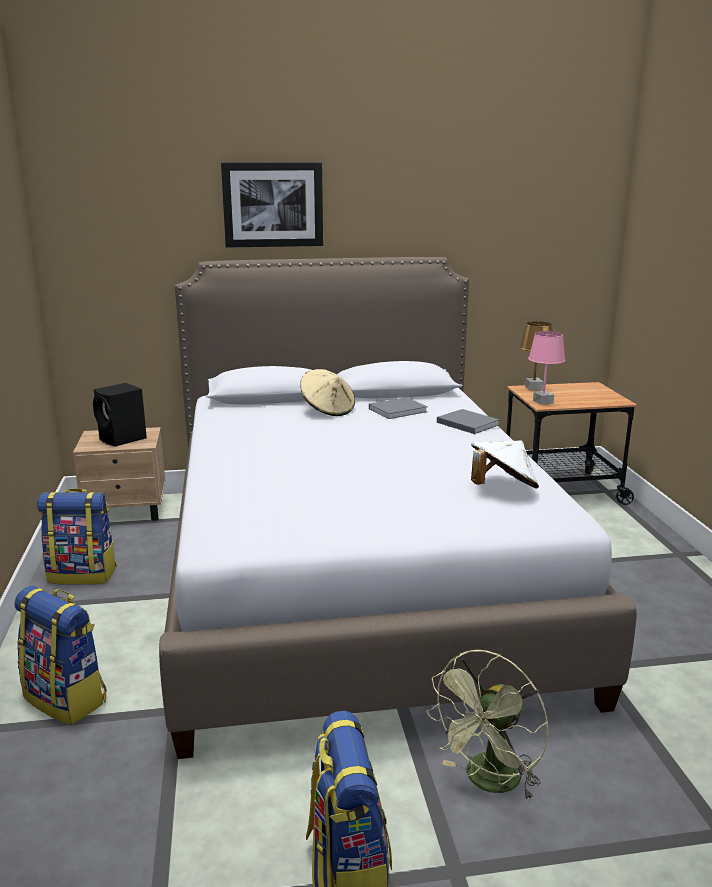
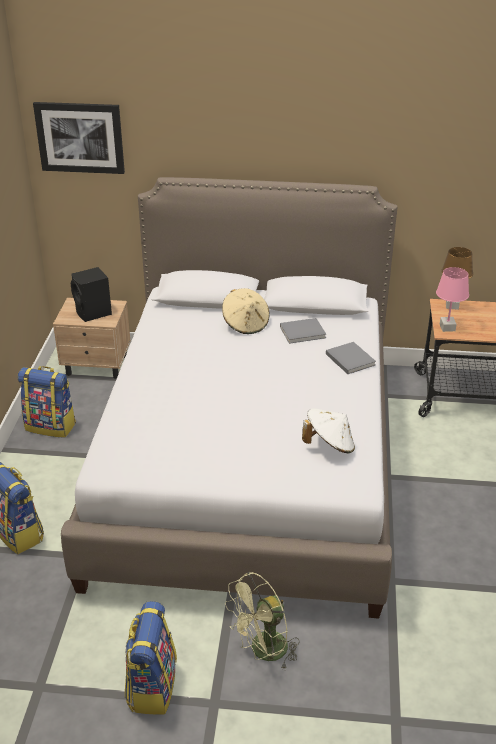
camera: 15 degrees right, 15 degrees up
picture [221,162,323,248] -> picture moved to [33,102,125,174]

